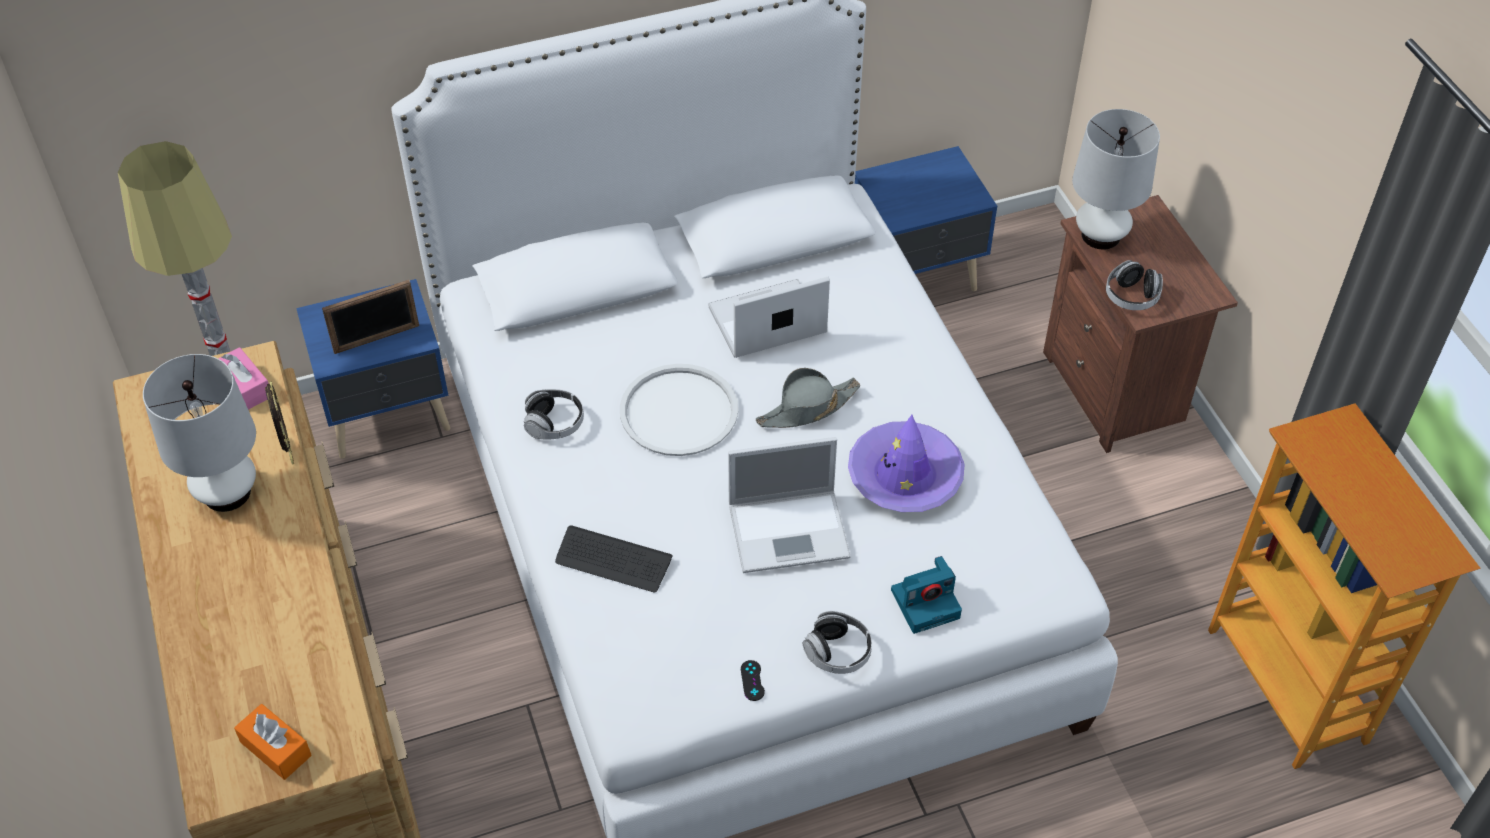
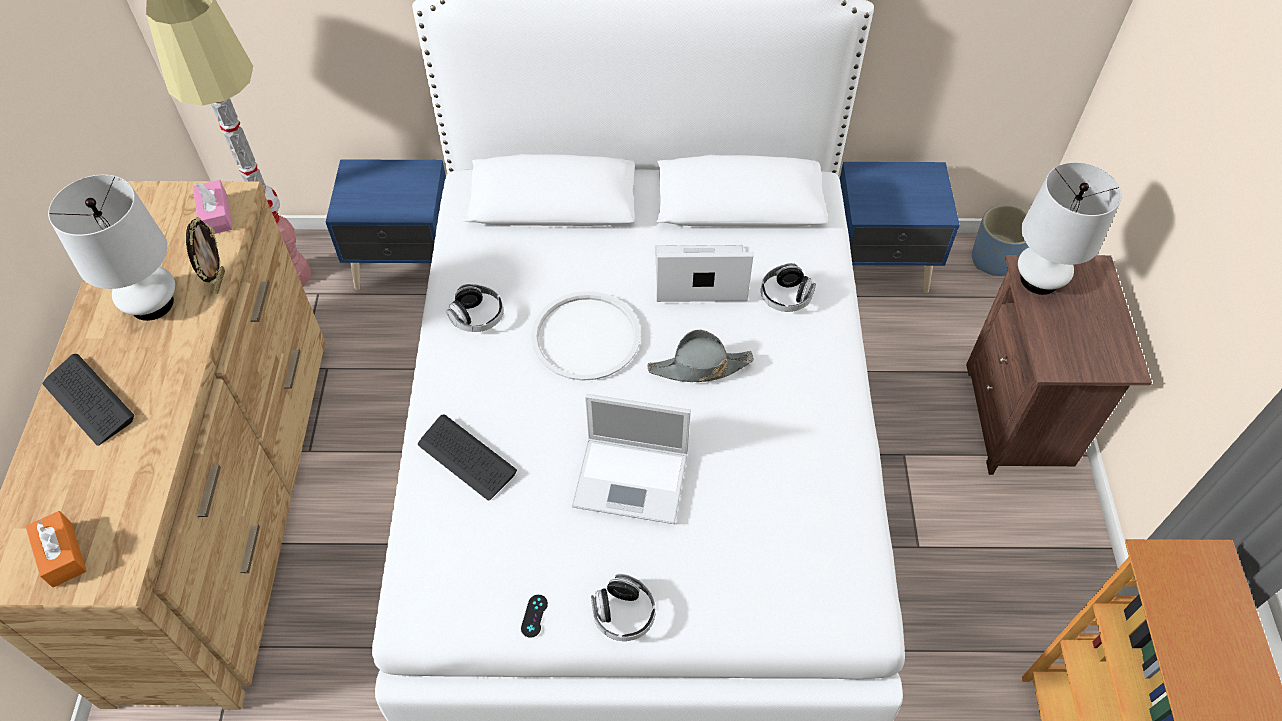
camera: 20 degrees right, 5 degrees up
picture frame [322,280,419,354] -> none
purple hat [848,415,965,512] -> none
camera [891,556,962,634] -> none
headphones [1106,260,1163,310] -> headphones moved to [761,263,816,312]
none -> keyboard [43,354,134,446]
none -> blue planter [972,204,1029,276]

